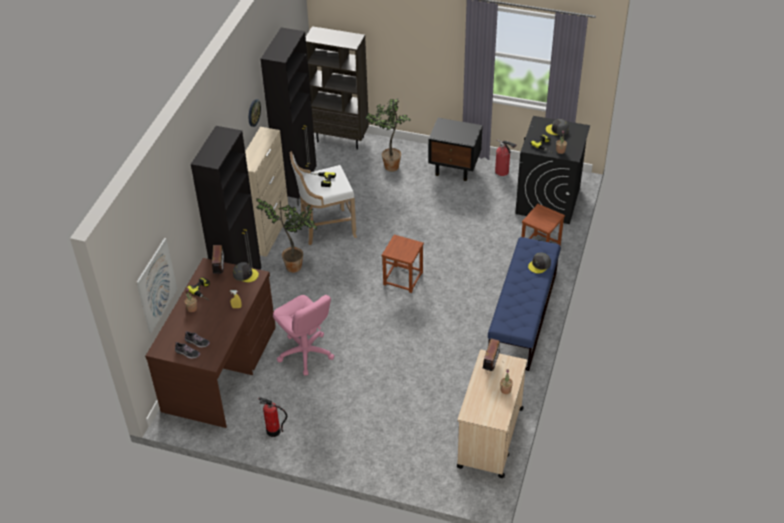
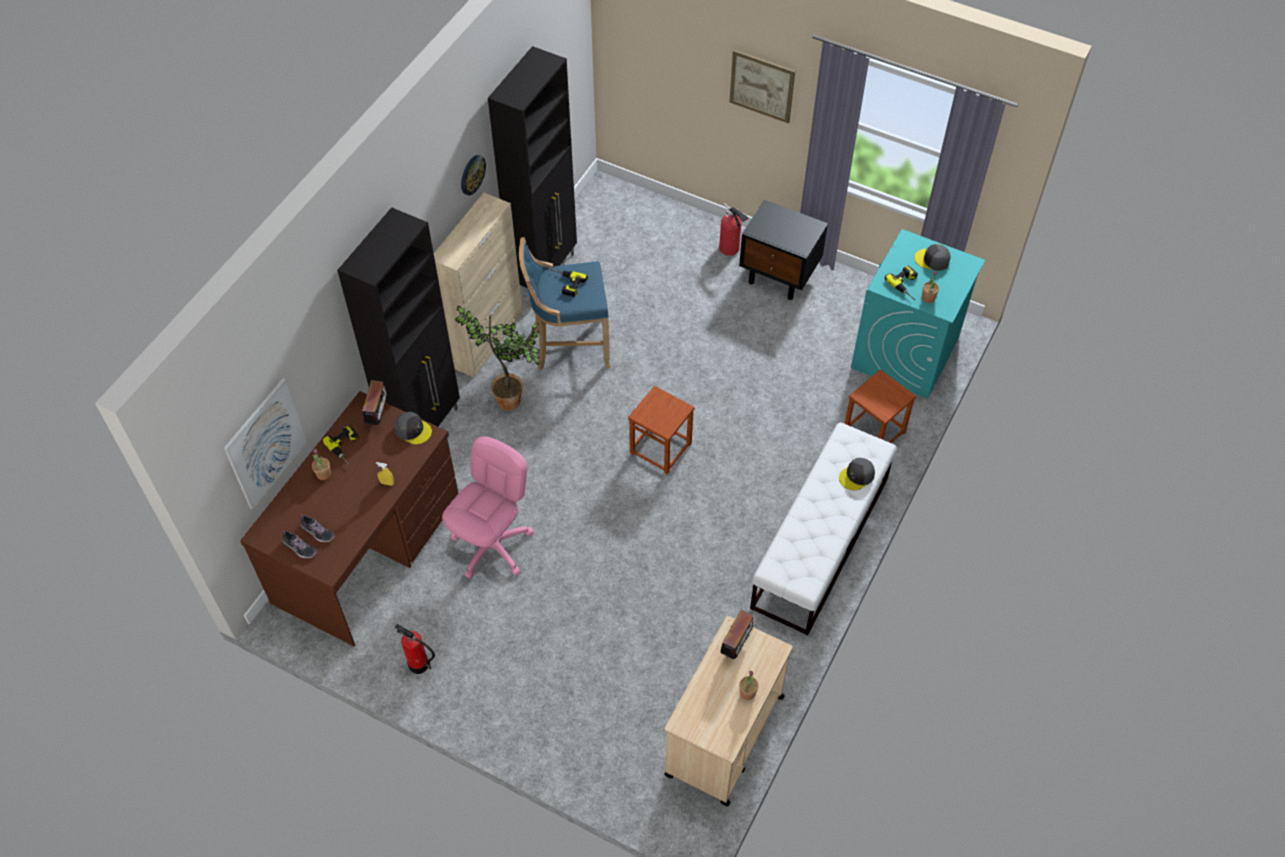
camera: 10 degrees right, 10 degrees up
pink office chair [273,295,334,375] -> pink office chair turned 120 degrees counterclockwise [442,436,534,578]
white stool [290,151,357,246] -> blue stool [519,237,610,370]
brown bookcase [306,26,369,150] -> none
potted plant [365,99,411,172] -> none
blue bench [488,237,561,371] -> white bench [750,422,897,635]
fire extinguisher [495,139,517,176] -> fire extinguisher moved to [719,203,749,256]
black washing machine [515,116,590,224] -> turquoise washing machine [851,229,985,399]
none -> picture [729,50,795,124]

